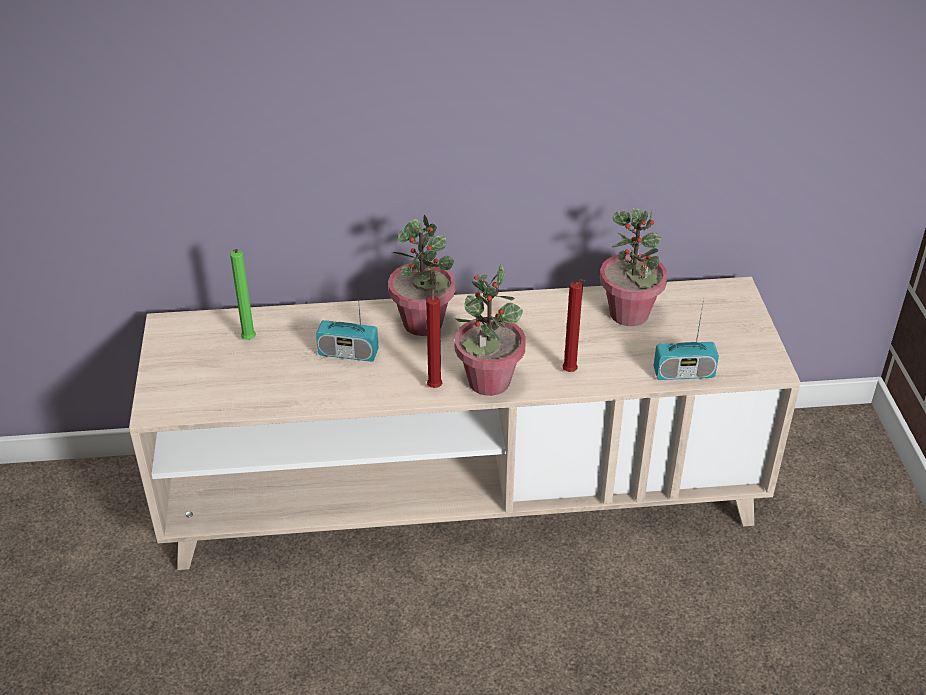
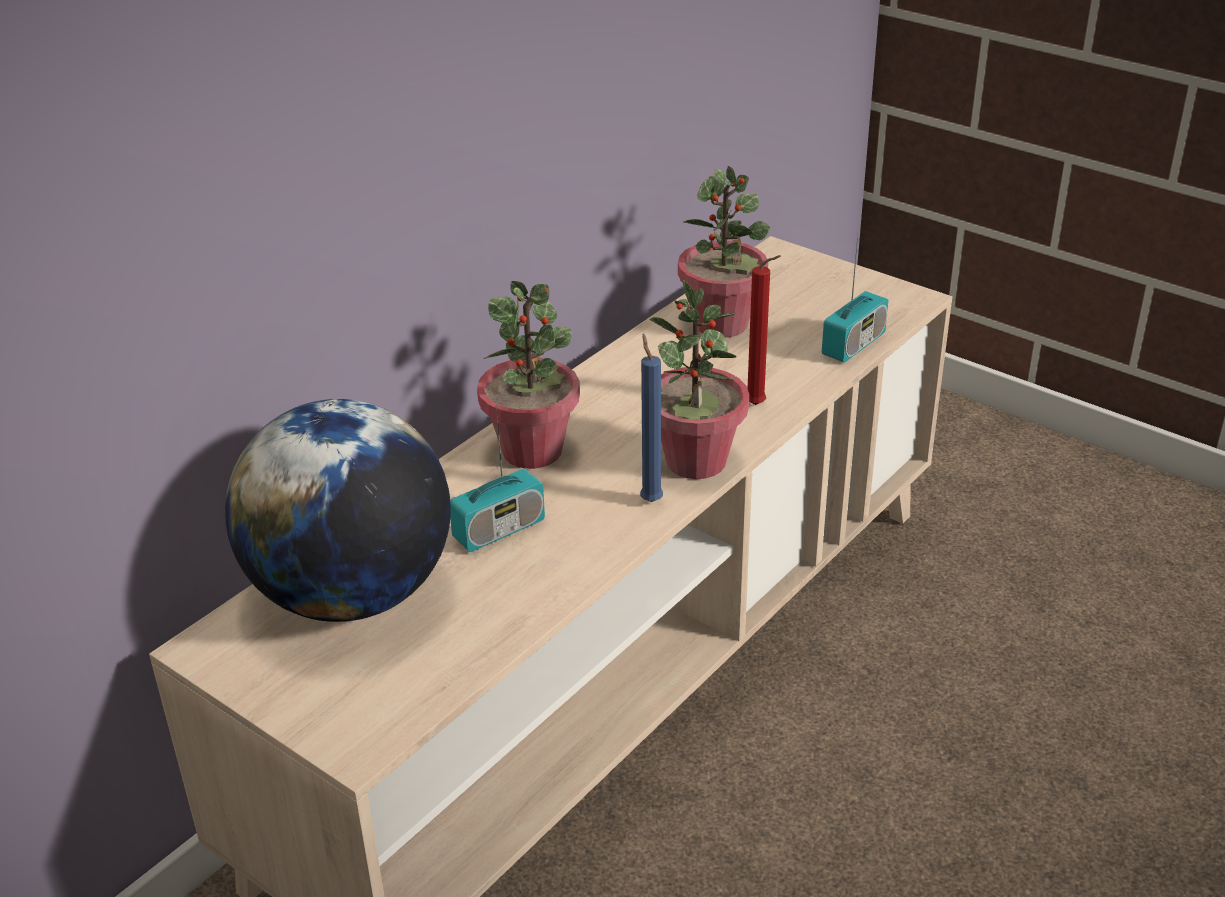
camera: 45 degrees left, 5 degrees down
green candle [230,249,256,340] -> globe [225,399,451,622]
red candle [426,282,442,388] -> blue candle [640,334,663,502]

